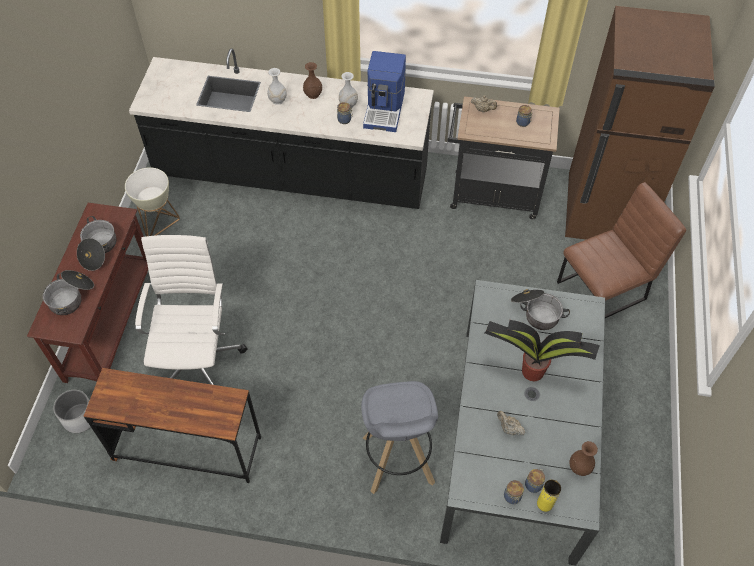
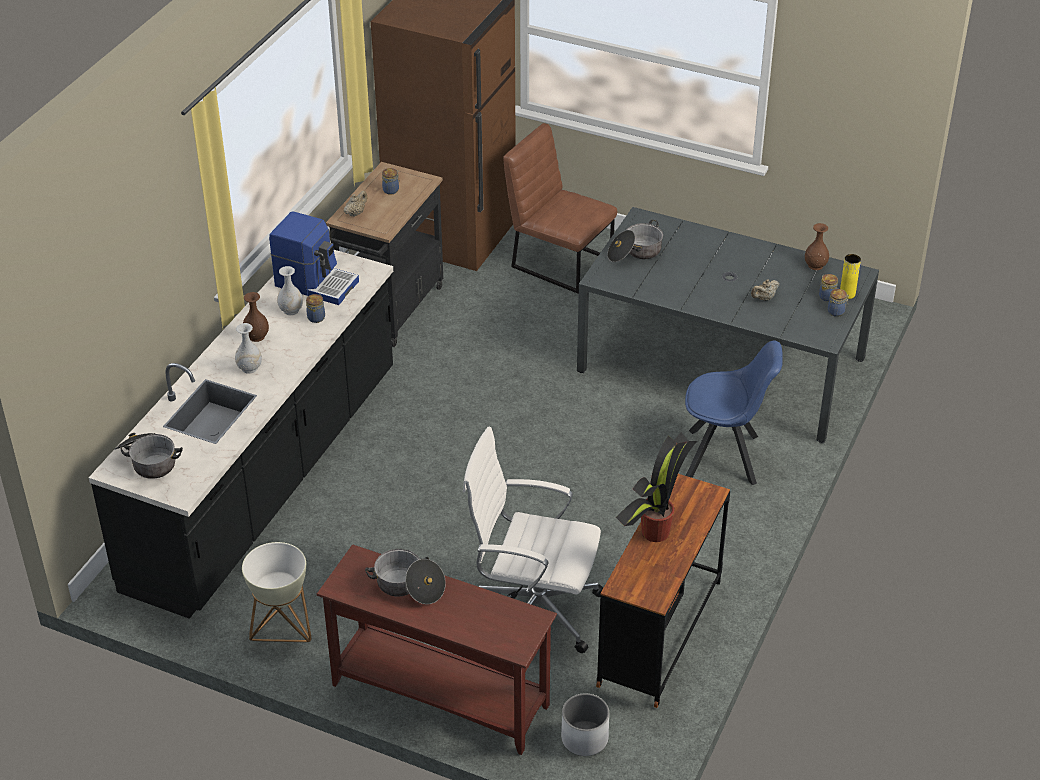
camera: 75 degrees left, 15 degrees down
cooking pot [43,270,94,315] -> cooking pot moved to [114,433,183,479]
grey stool [361,381,438,494] -> blue chair [685,341,783,485]
potted plant [485,320,600,381] -> potted plant moved to [616,432,697,542]
brown chair [557,182,686,318] -> brown chair turned 45 degrees counterclockwise [503,123,617,293]

